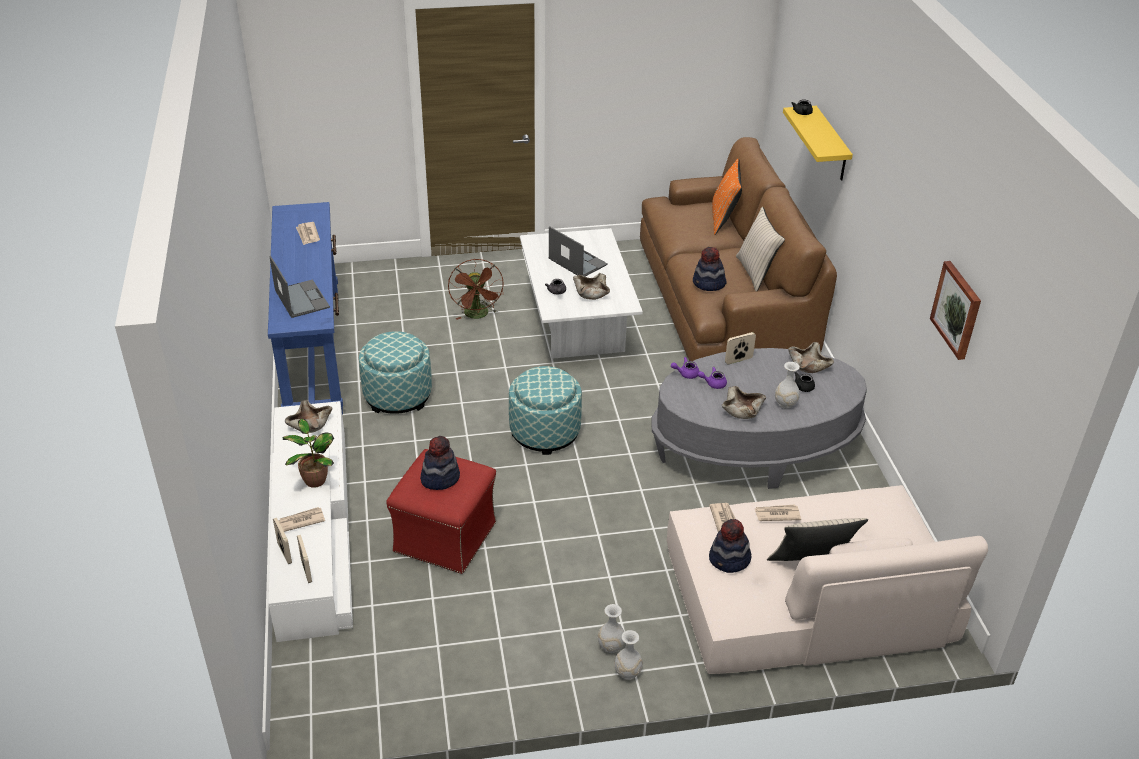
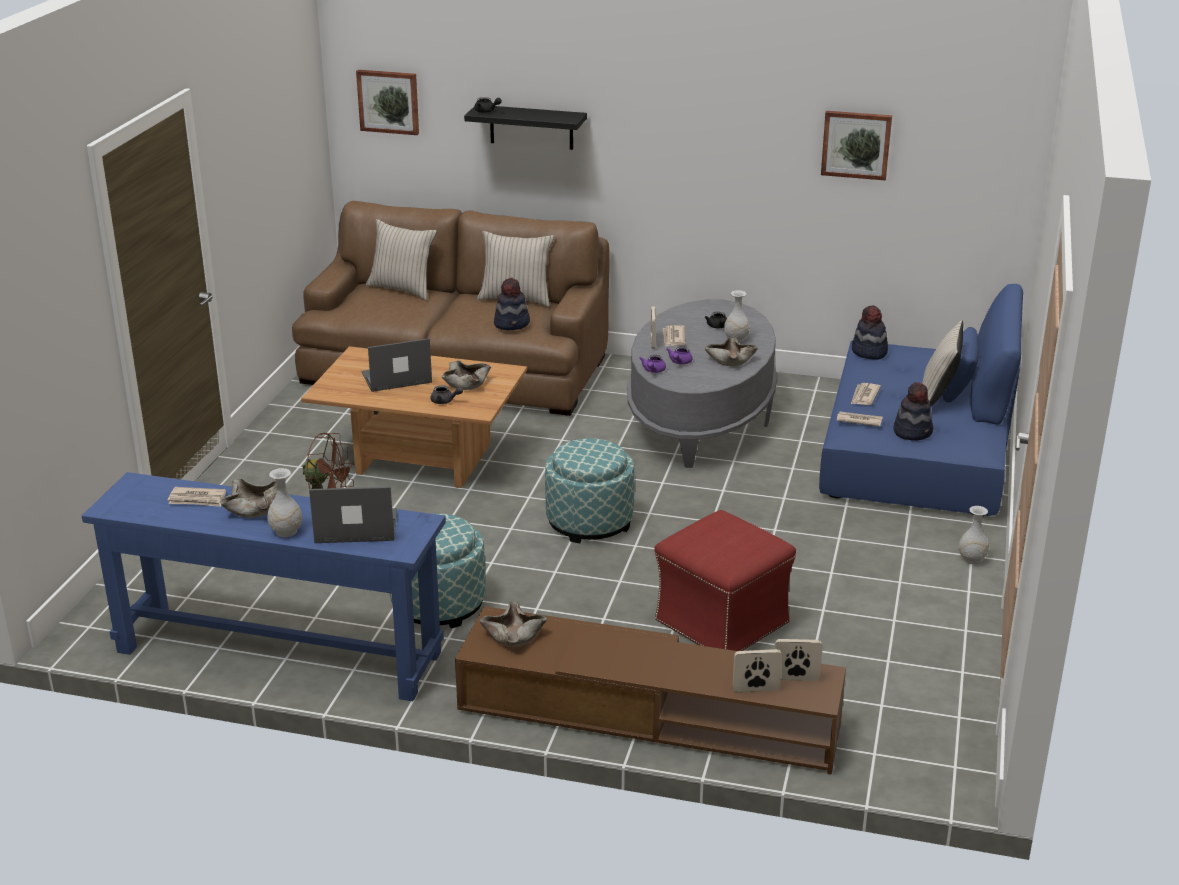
camera: 65 degrees left, 10 degrees down
white tv stand [269,401,353,642] -> brown tv stand [455,606,846,775]
newspaper [278,507,325,532] -> newspaper moved to [663,325,685,347]
potted plant [283,419,334,488] -> none
hat [420,436,460,490] -> hat moved to [852,305,888,360]
white coffee table [520,228,643,359] -> brown coffee table [301,346,527,488]
white vase [598,604,625,653] -> white vase moved to [267,468,302,537]
beige sofa [667,485,988,674] -> blue sofa [819,284,1023,516]
orange pillow [712,158,742,235] -> beige pillow [366,219,437,300]
yellow shelf [783,106,853,181] -> black shelf [464,106,587,150]
beige bowl [788,342,834,373] -> beige bowl moved to [220,479,277,518]
none -> picture [356,70,419,135]

